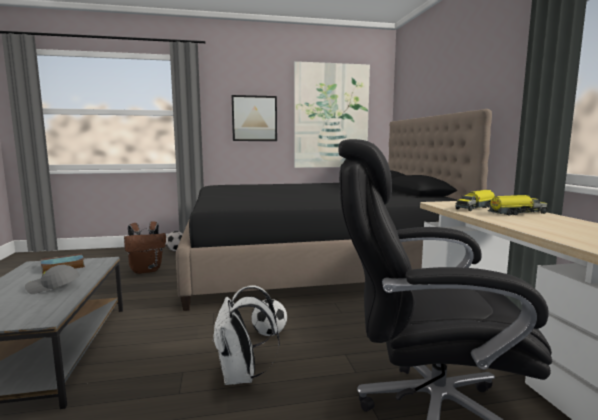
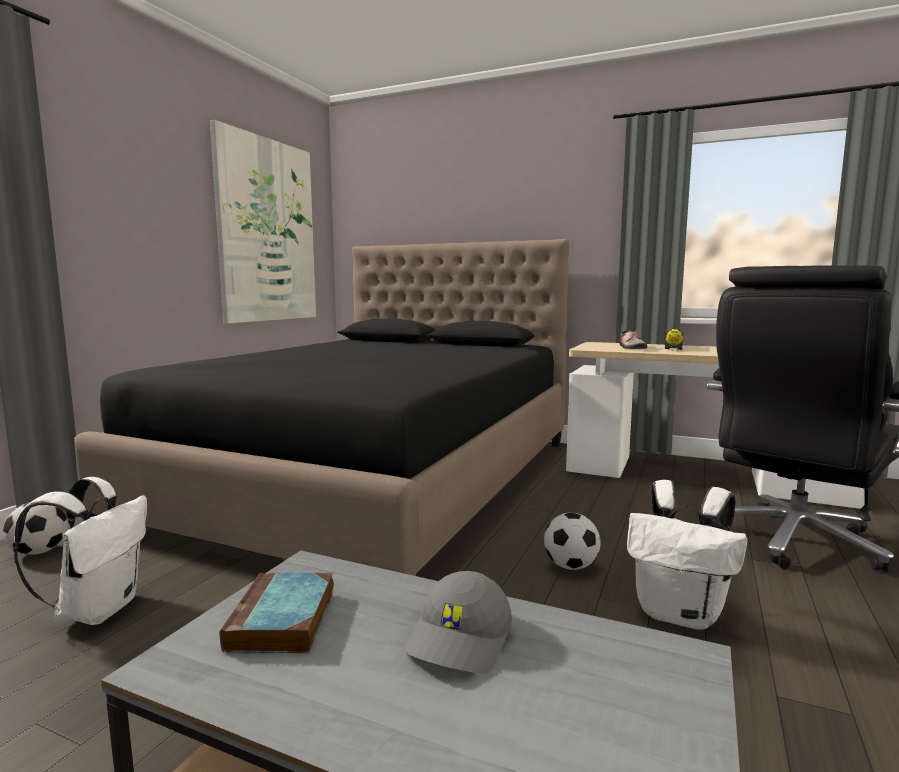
camera: 55 degrees left, 0 degrees up
brown backpack [124,221,166,274] -> white backpack [13,477,147,625]
picture [232,95,277,141] -> none
toy truck [455,190,495,211] -> shoe [620,330,647,349]

